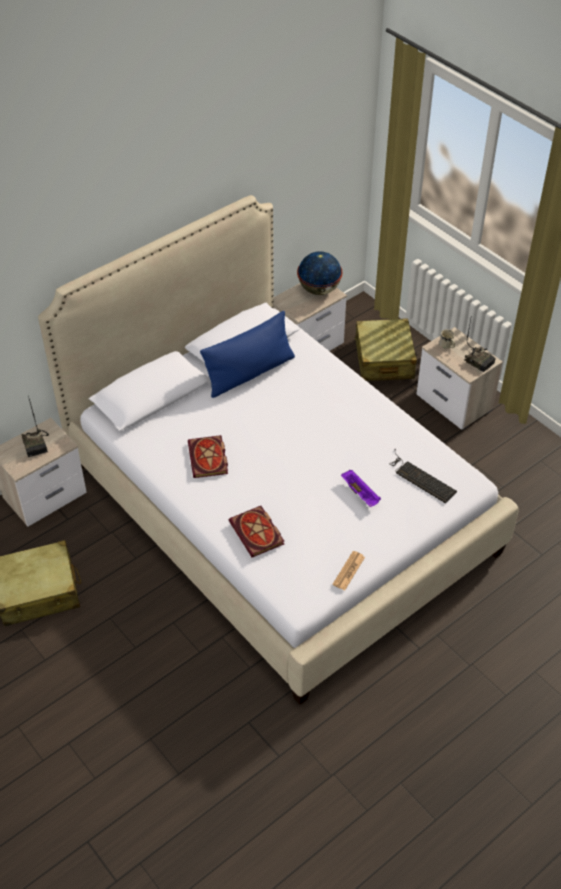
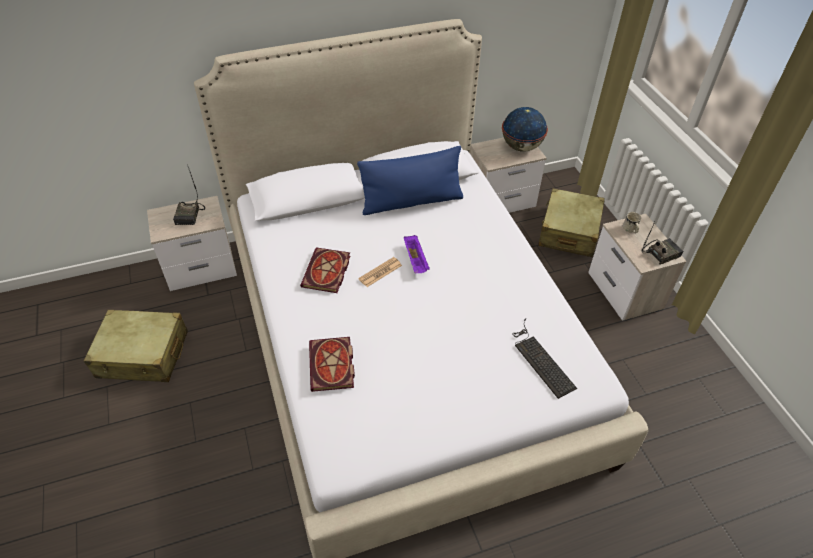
camera: 20 degrees right, 0 degrees up
newspaper [332,551,365,590] -> newspaper moved to [358,257,402,287]
purple tray [341,470,381,507] -> purple tray moved to [404,235,429,273]
radio [464,315,495,372] -> radio turned 90 degrees counterclockwise [641,222,683,264]

